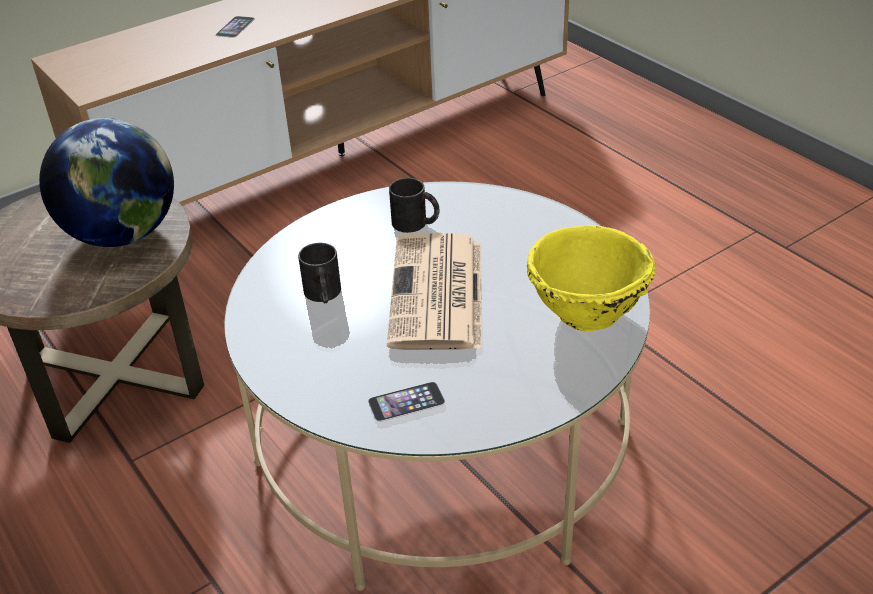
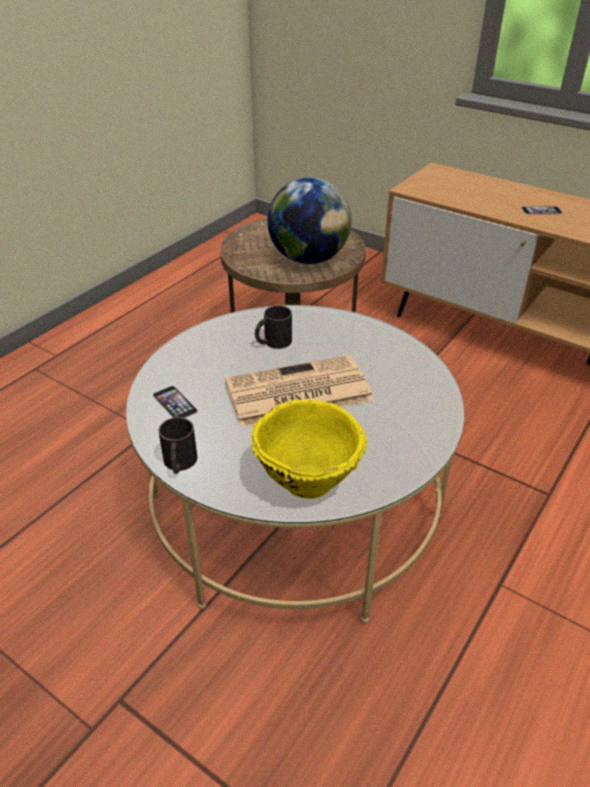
camera: 70 degrees right, 0 degrees up
black mug [389,178,440,233] -> black mug moved to [158,417,197,474]

